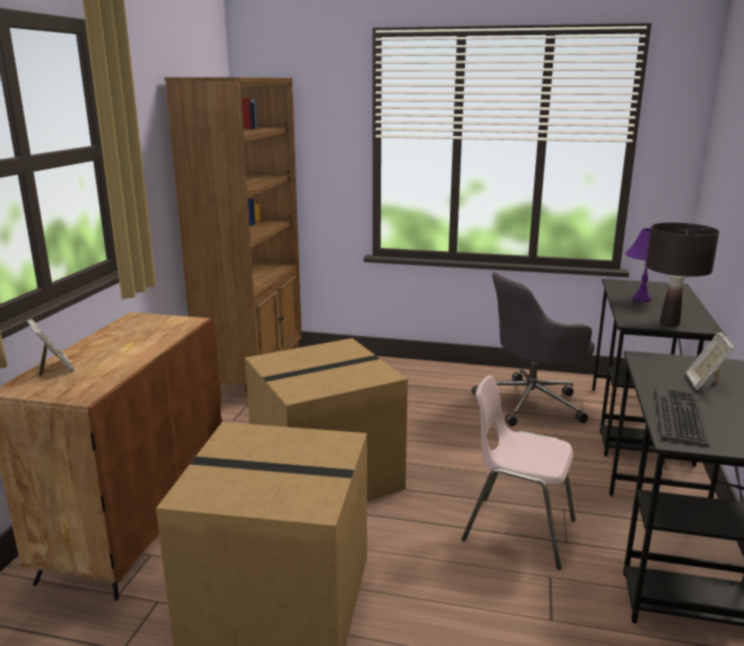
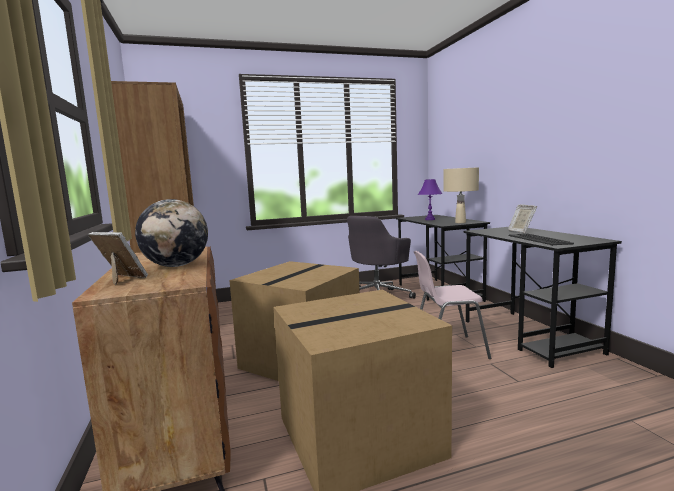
camera: 30 degrees left, 10 degrees down
black table lamp [646,223,719,326] -> beige table lamp [443,167,479,223]
none -> globe [135,199,208,267]

